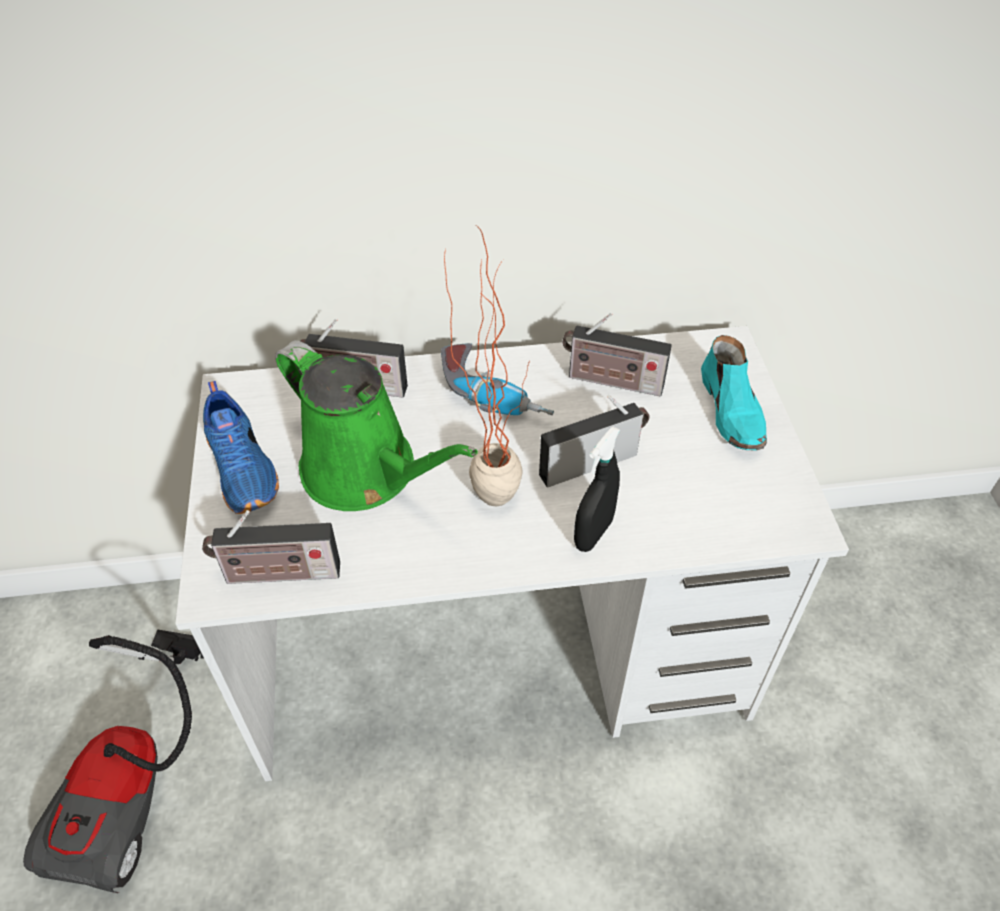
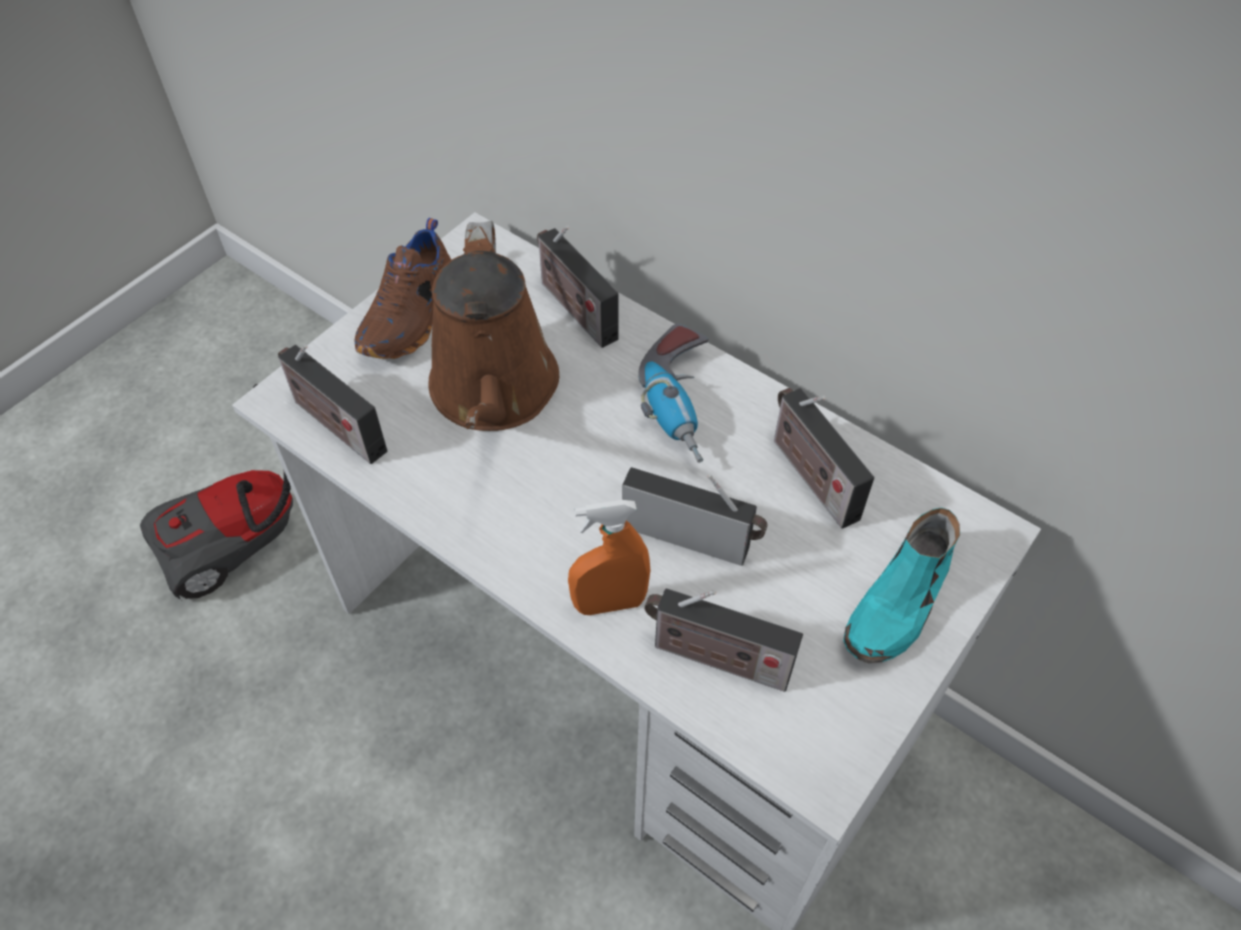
camera: 45 degrees right, 5 degrees up
blue shoe [203,381,279,514] -> brown shoe [354,218,451,359]
green watering can [275,340,478,511] -> brown watering can [428,221,559,431]
potted plant [444,226,529,506] -> none
black spray bottle [574,427,620,552] -> orange spray bottle [568,500,651,615]
none -> radio [644,588,803,692]

